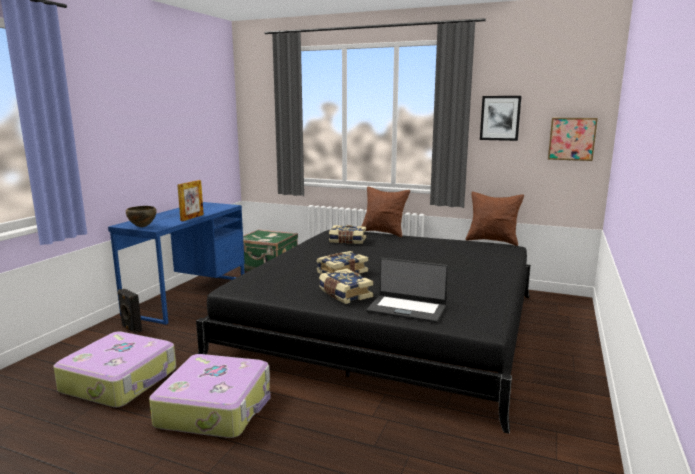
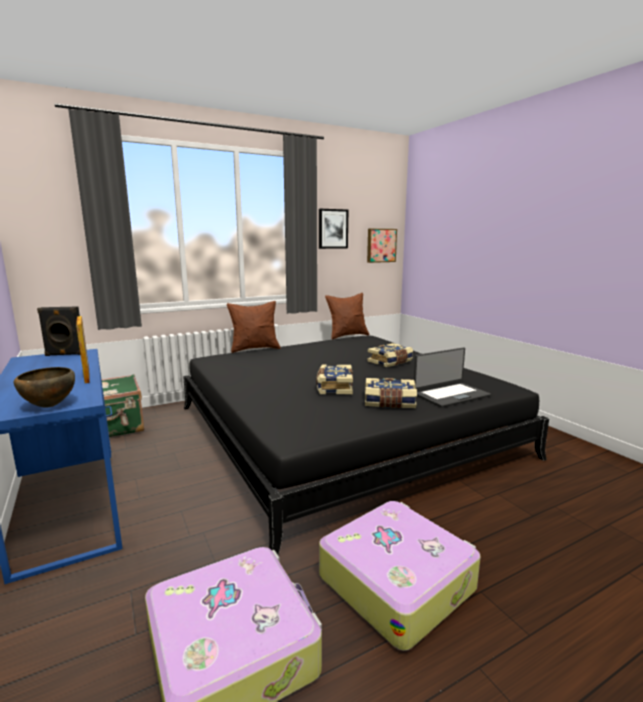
camera: 50 degrees left, 0 degrees up
black speaker [118,289,142,334] -> black speaker moved to [37,306,81,356]
book [329,225,366,244] -> book moved to [368,343,413,367]

